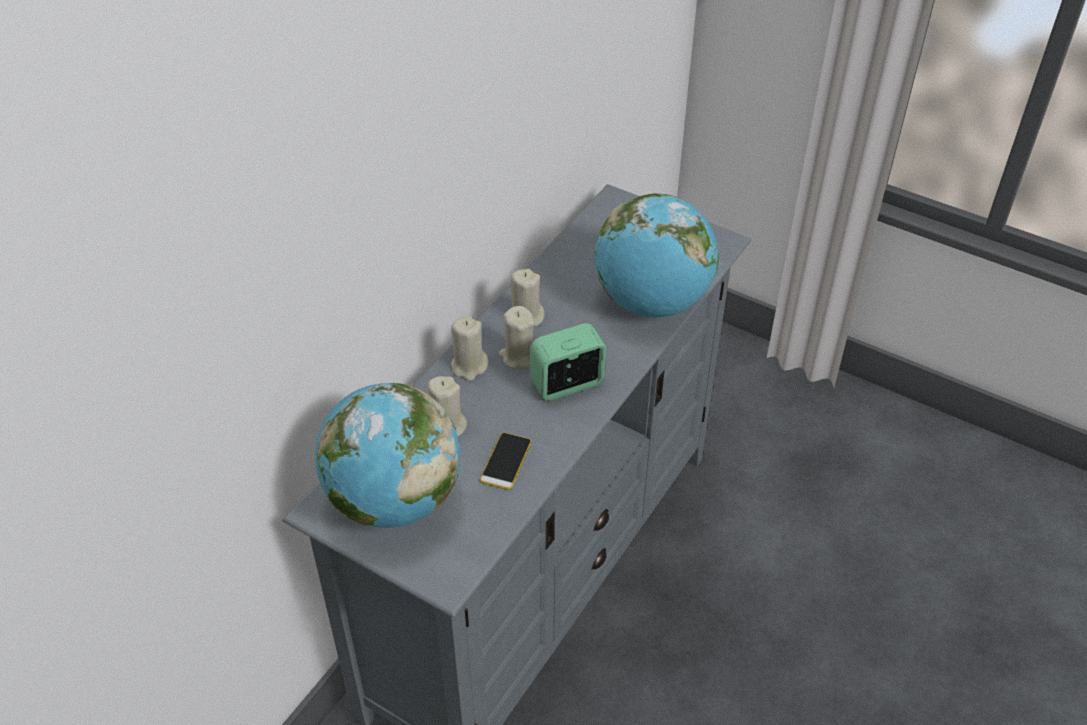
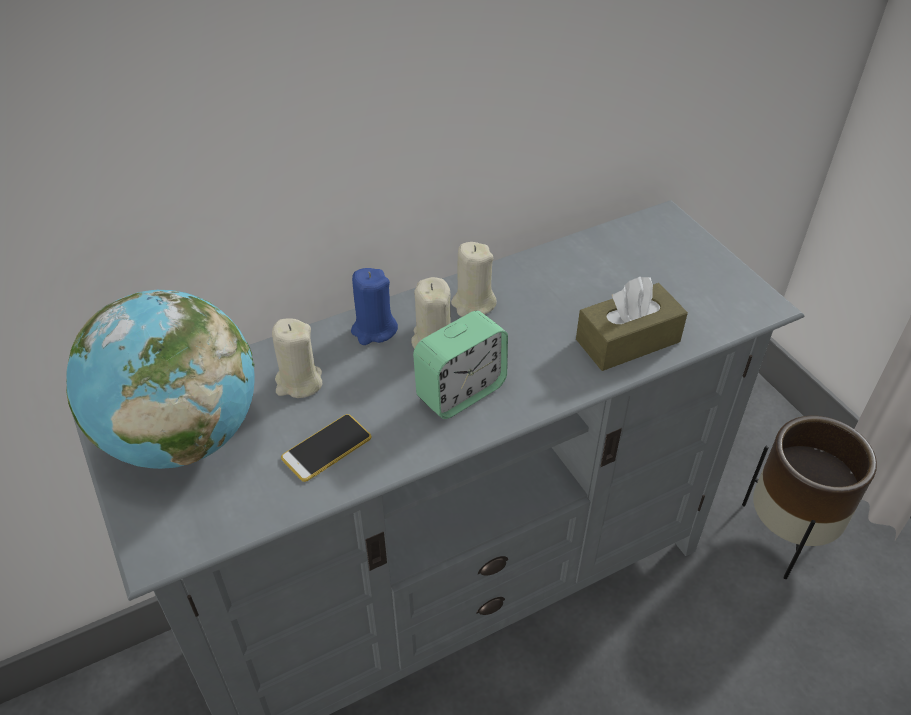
camera: 30 degrees right, 0 degrees up
beige candle [451,316,488,381] -> blue candle [351,268,398,345]
alarm clock [530,323,606,401] -> alarm clock turned 135 degrees clockwise [413,311,508,419]
globe [594,193,719,317] -> brown tissue box [576,277,688,371]
none -> brown planter [742,416,877,579]

